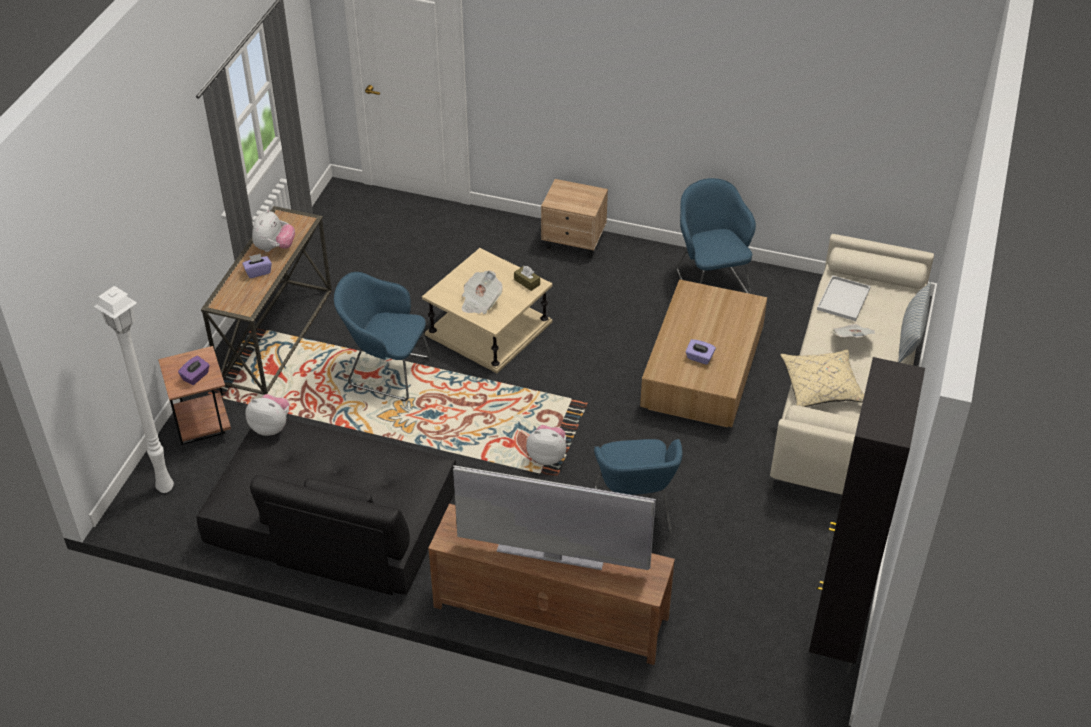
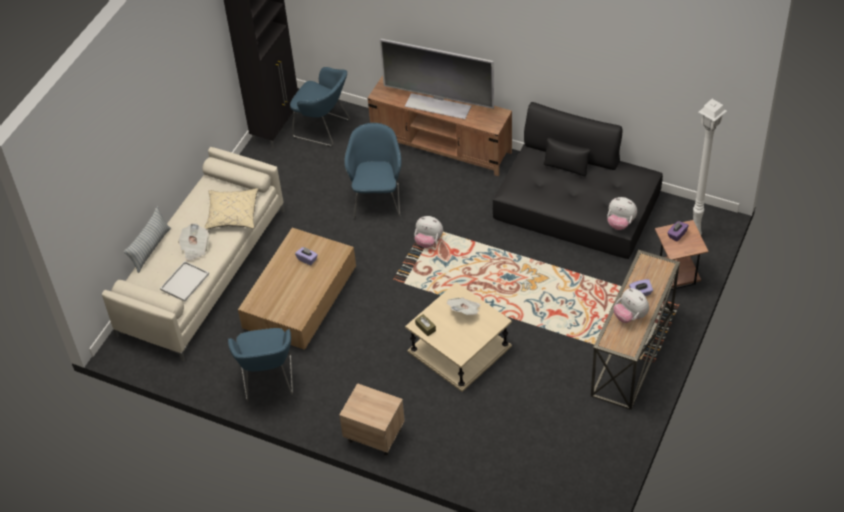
camera: 170 degrees left, 5 degrees up
plush toy [252,209,295,252] -> plush toy turned 60 degrees counterclockwise [613,288,649,323]
blue armchair [334,272,431,401] -> blue armchair moved to [290,67,350,147]

